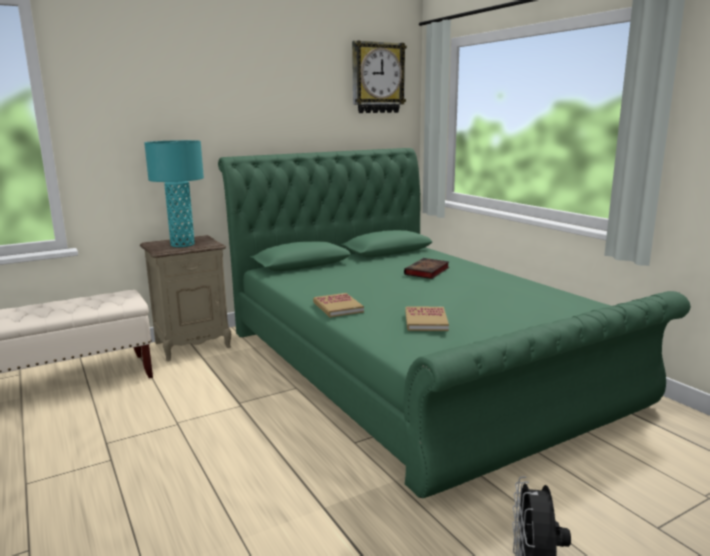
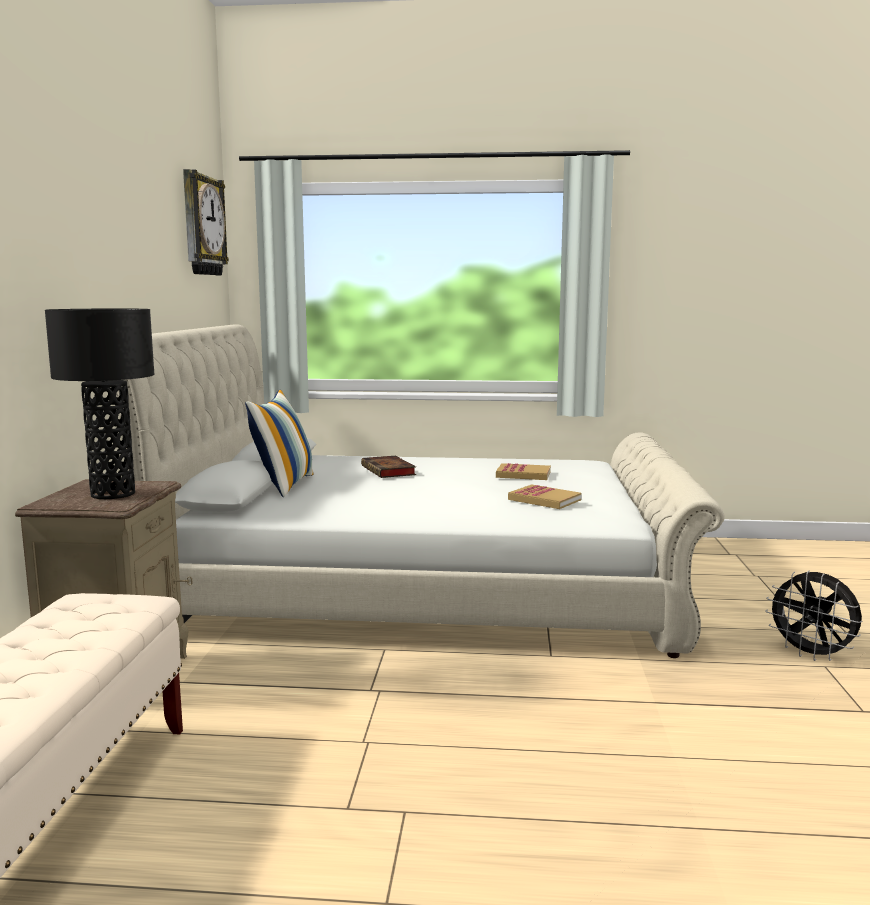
camera: 55 degrees left, 5 degrees down
turquoise table lamp [144,140,204,247] -> black table lamp [45,309,154,499]
green bed [218,148,691,498] -> beige bed [116,324,725,658]
book [313,293,364,317] -> book moved to [496,463,551,480]
none -> pillow [245,389,314,497]

